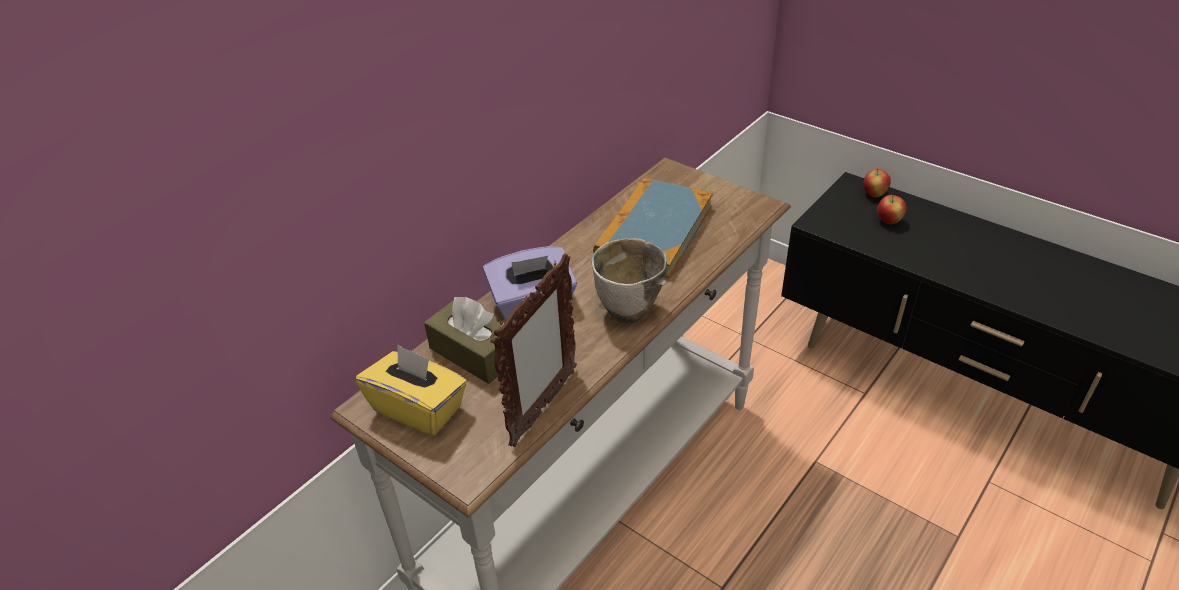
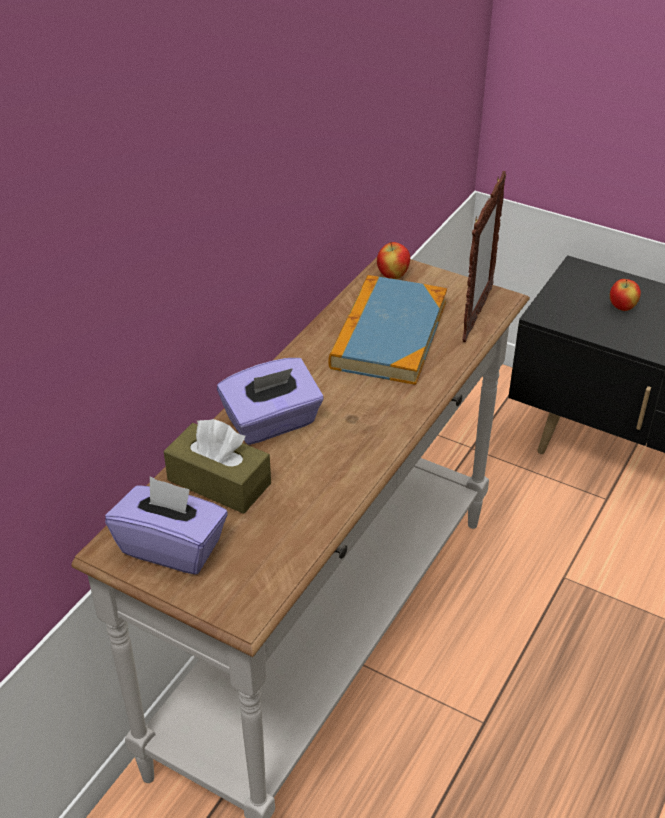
camera: 10 degrees left, 0 degrees up
yellow tissue box [356,344,467,436] -> purple tissue box [105,476,228,575]
picture frame [490,253,577,447] -> picture frame moved to [462,171,506,343]
bowl [591,238,667,323] -> none
apple [863,169,891,197] -> apple moved to [377,242,410,279]

